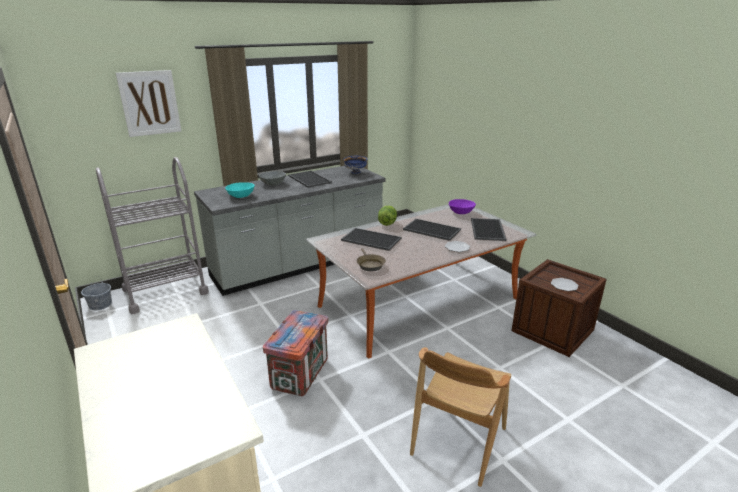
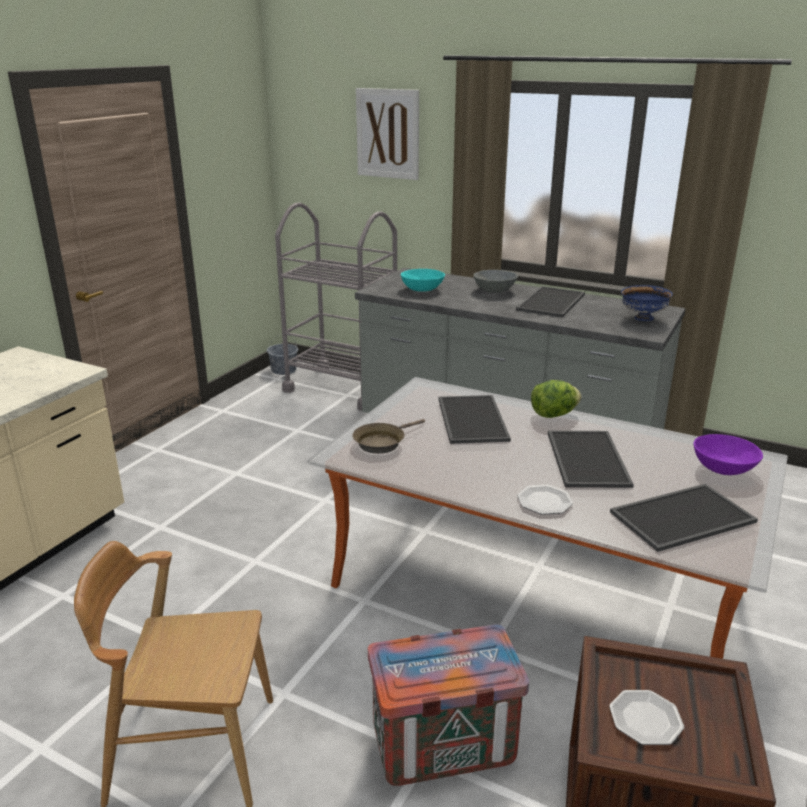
camera: 60 degrees right, 0 degrees up
crate [263,310,328,396] -> crate moved to [368,624,529,786]

